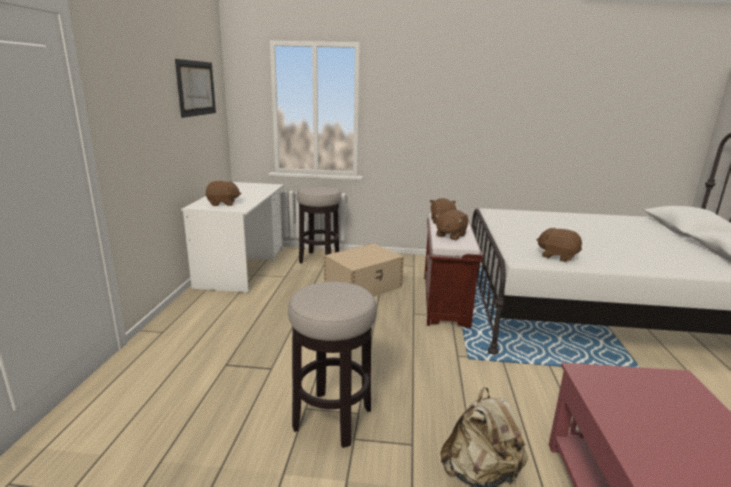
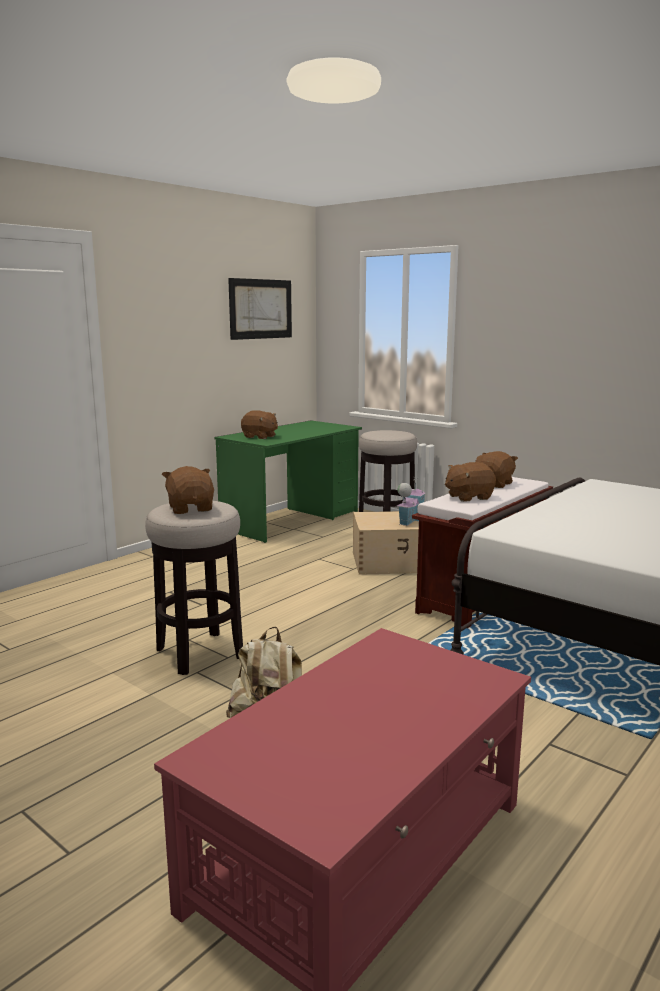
camera: 35 degrees right, 5 degrees down
white desk [181,182,284,293] -> green desk [214,421,362,543]
brown plush toy [536,228,582,262] -> brown plush toy moved to [162,466,214,514]
none -> toy house [397,476,425,526]

